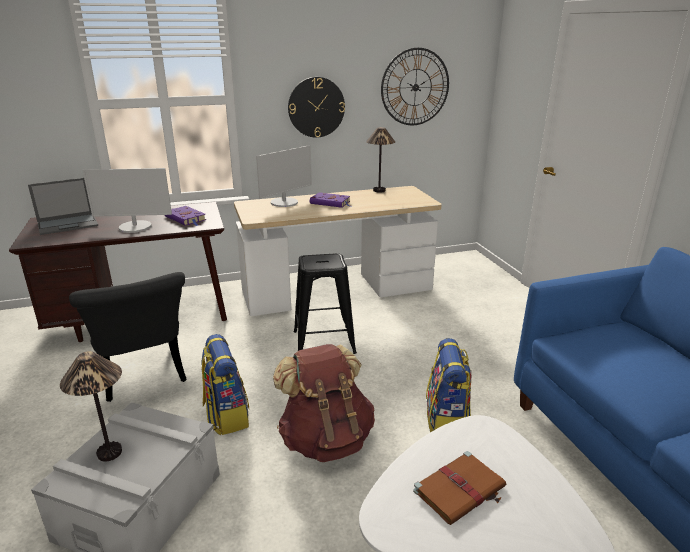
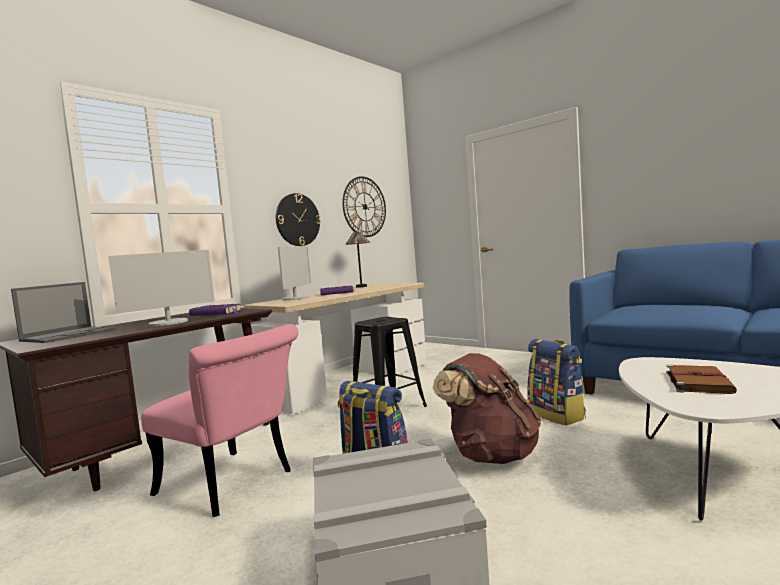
camera: 30 degrees left, 20 degrees down
table lamp [60,351,122,462] -> none
black chair [69,272,187,402] -> pink chair [141,324,298,517]

